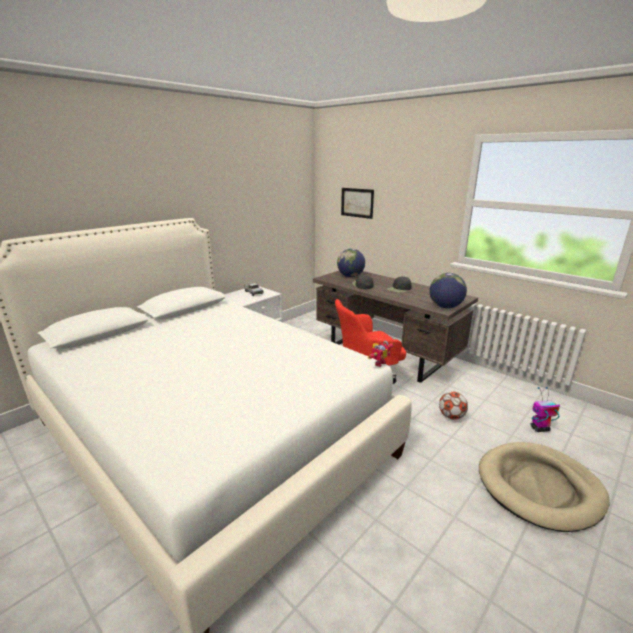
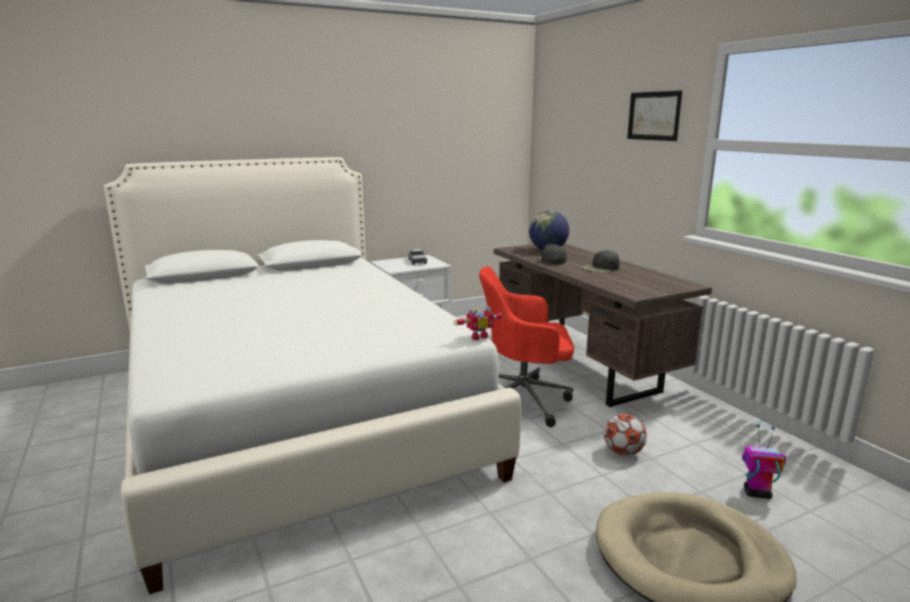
camera: 20 degrees right, 5 degrees down
picture [341,188,374,219] -> picture moved to [627,91,682,141]
globe [429,273,467,308] -> none

